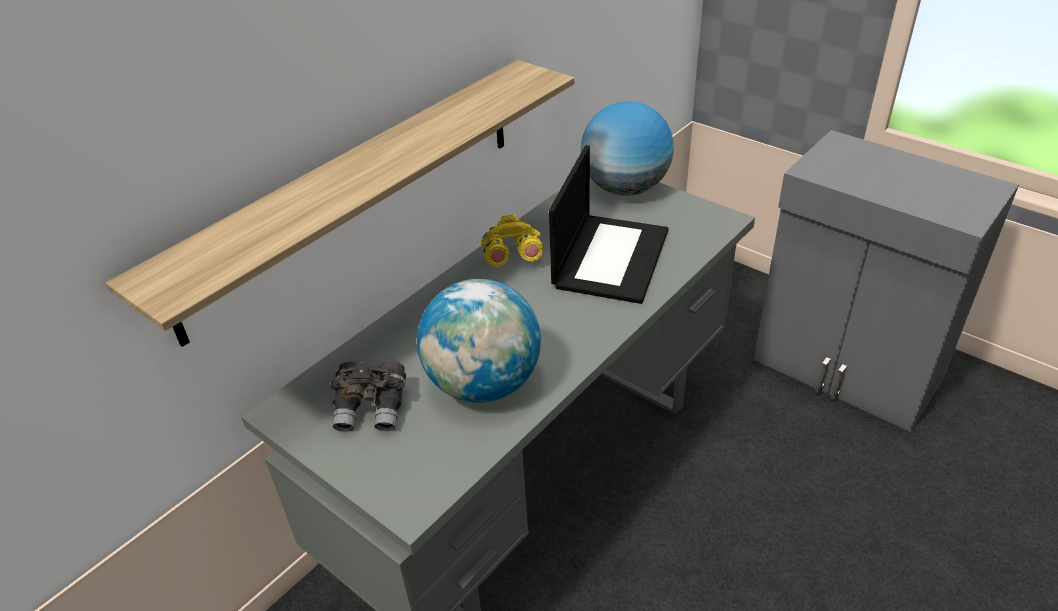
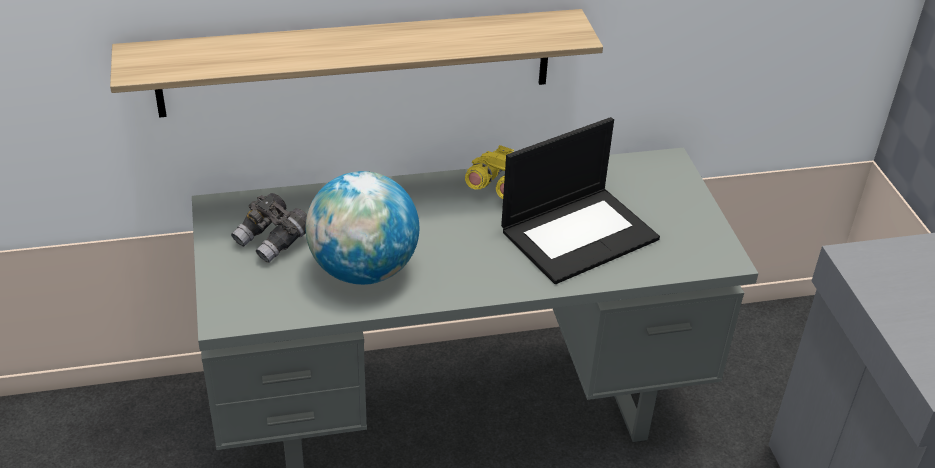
camera: 35 degrees right, 0 degrees up
globe [581,101,674,196] -> none

